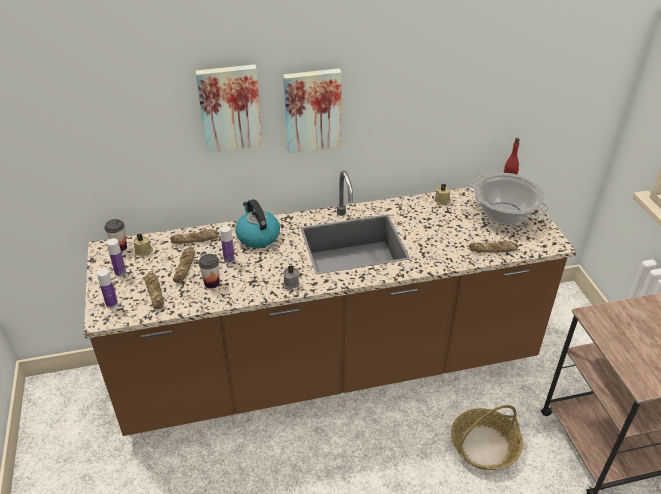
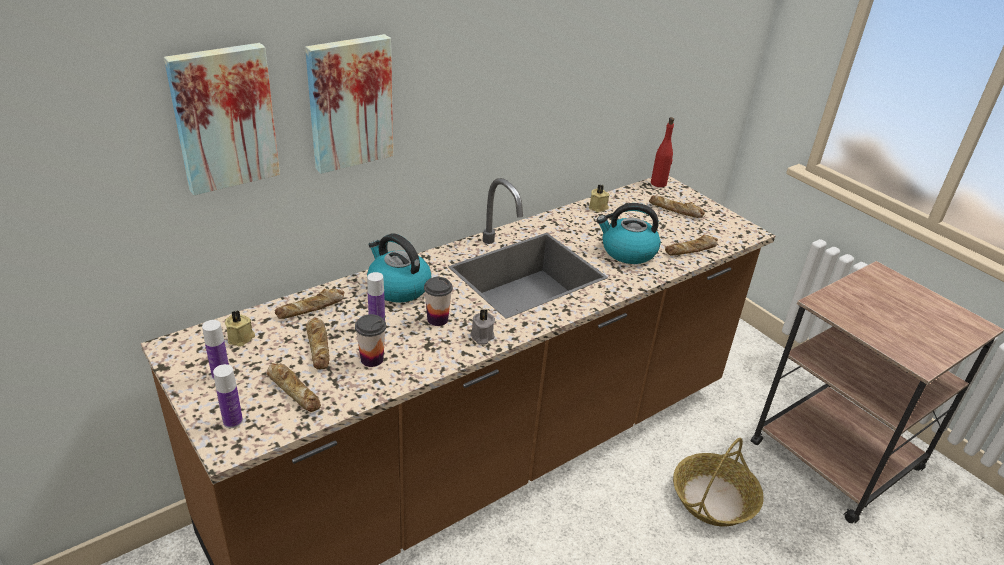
camera: 25 degrees left, 5 degrees down
cup [104,219,127,252] -> cup moved to [424,277,453,326]
picture [283,69,342,154] -> picture moved to [164,43,280,195]
cooking pot [469,173,549,225] -> bread [649,195,705,218]
none -> kettle [597,203,661,264]

